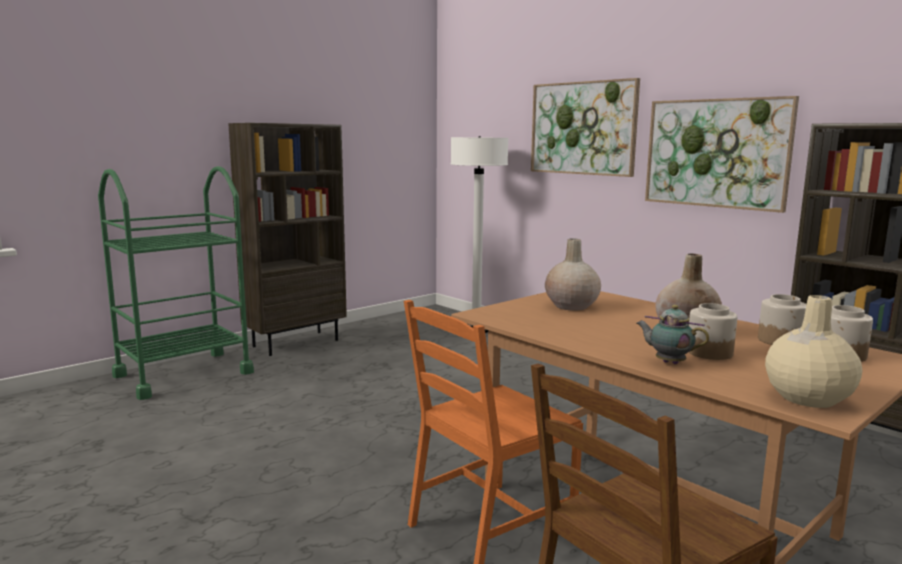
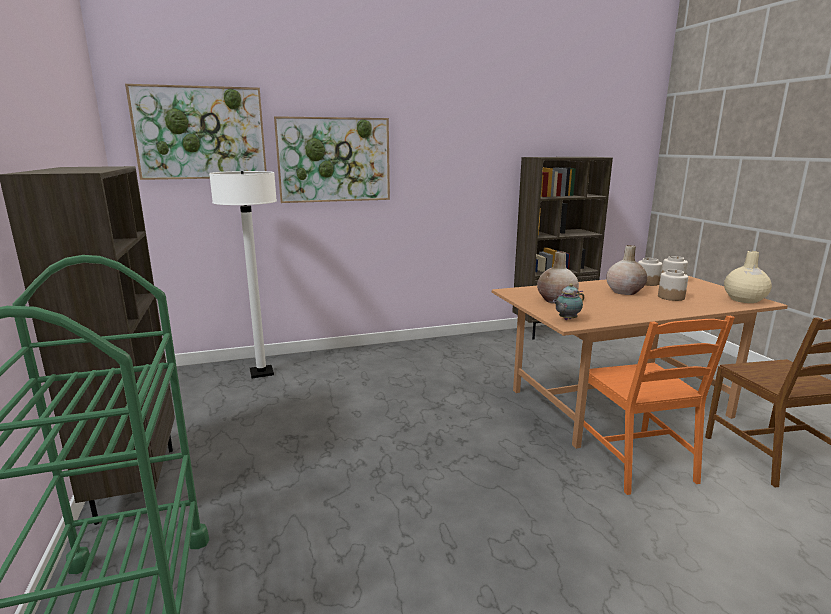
camera: 65 degrees left, 5 degrees up
teapot [637,305,709,364] -> teapot moved to [553,284,584,320]
picture [645,96,799,213] -> picture moved to [125,84,267,180]

